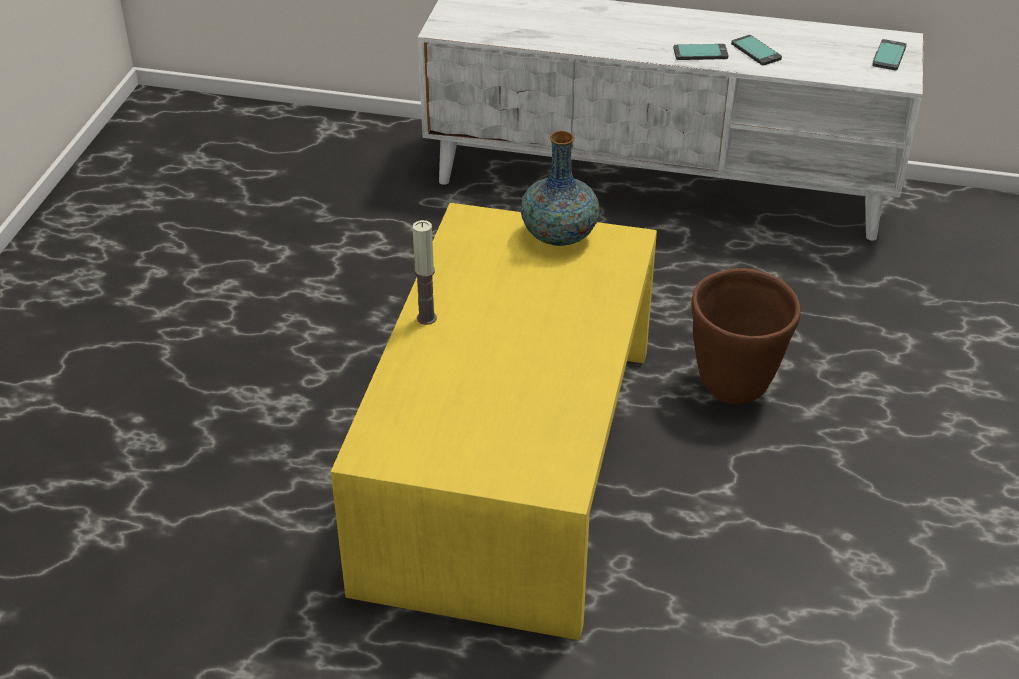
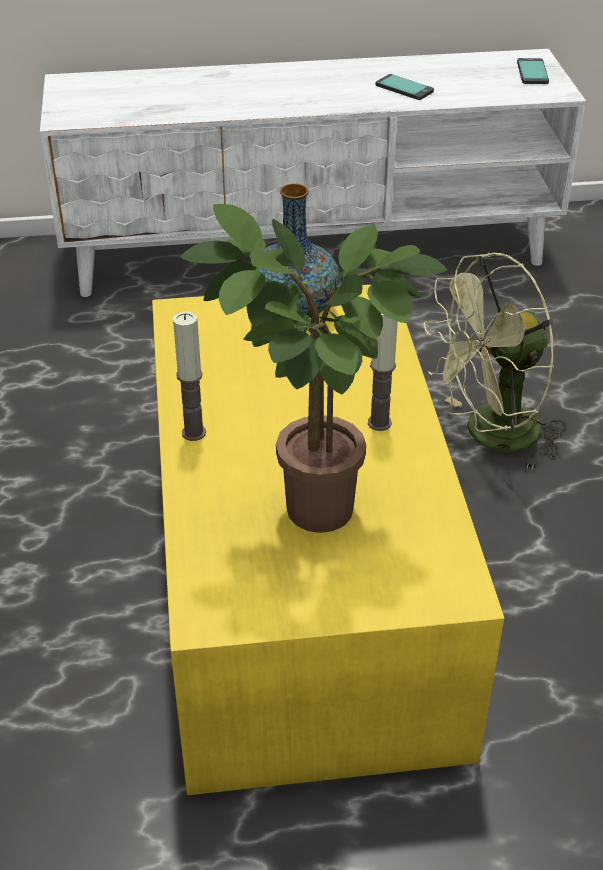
camera: 20 degrees left, 0 degrees up
phone [673,44,729,60] -> none
brown planter [691,268,801,404] -> green fan [423,252,566,470]
none -> potted plant [180,204,447,533]
none -> candle [368,313,398,431]

